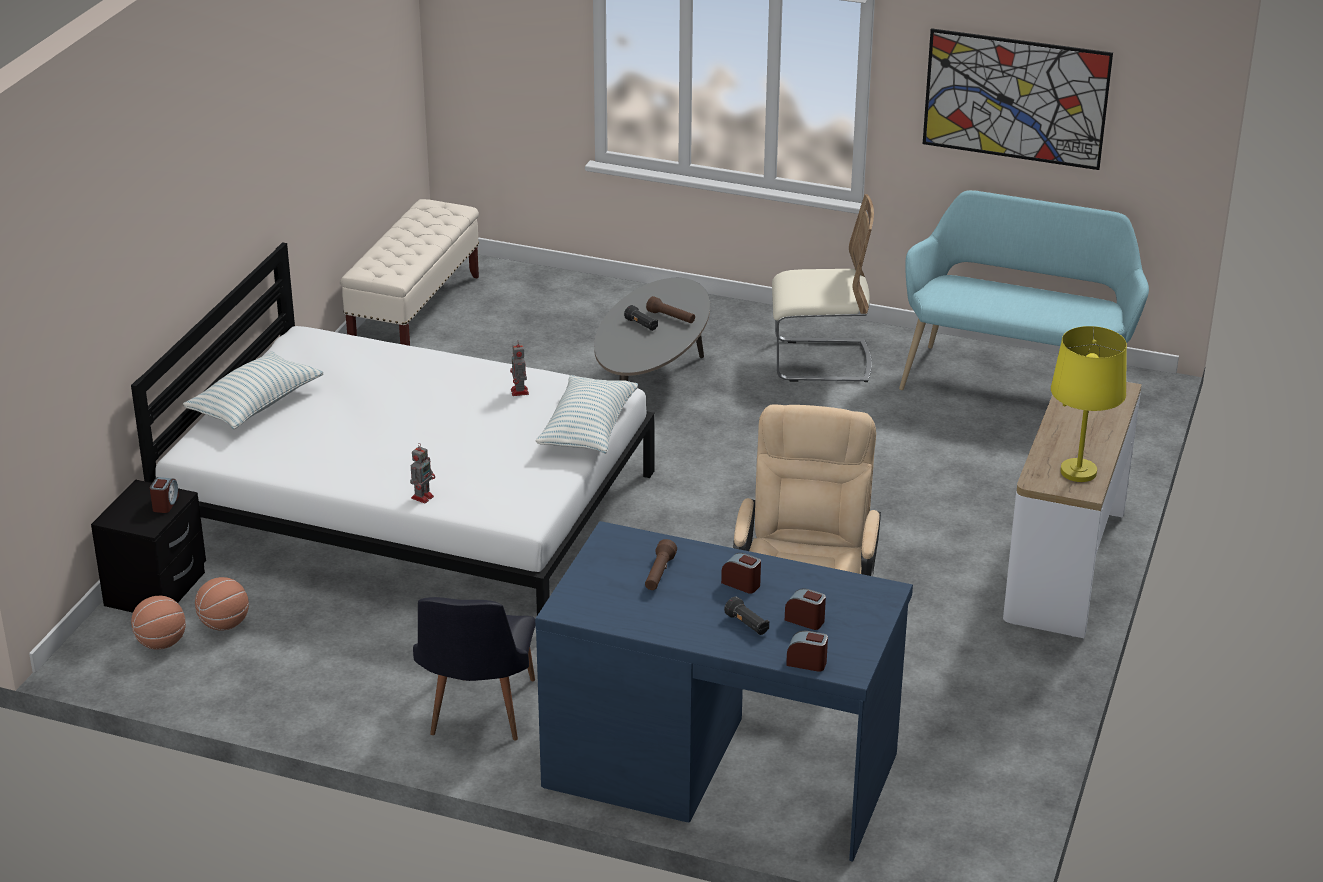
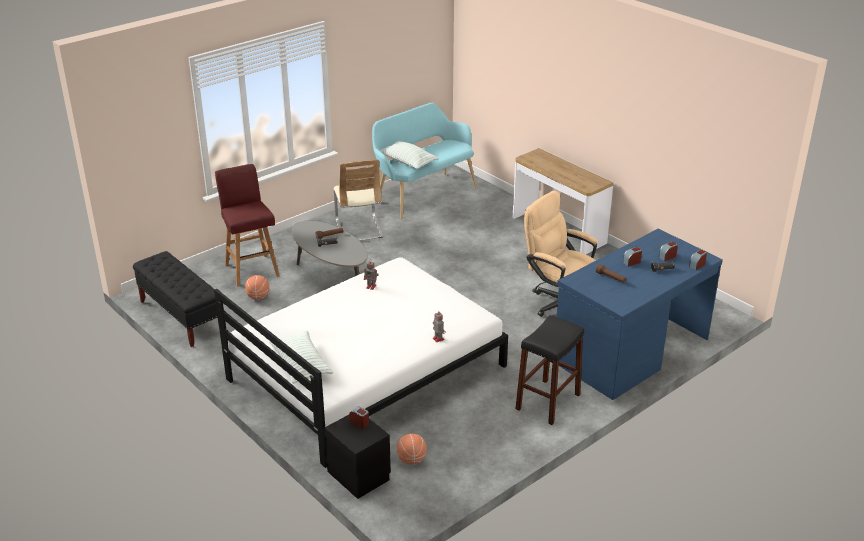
camera: 60 degrees left, 0 degrees up
basketball [131,596,186,650] -> basketball moved to [245,275,269,300]
beige bench [340,199,479,346] -> black bench [133,251,219,347]
black chair [413,597,535,741] -> black stool [515,315,584,425]
pillow [536,375,638,454] -> pillow moved to [380,141,439,169]
beige chair [772,194,874,382] -> beige chair turned 135 degrees clockwise [334,160,384,241]
picture [923,28,1113,170] -> none
yellow table lamp [1051,326,1127,482] -> none
none -> red stool [215,164,280,287]

